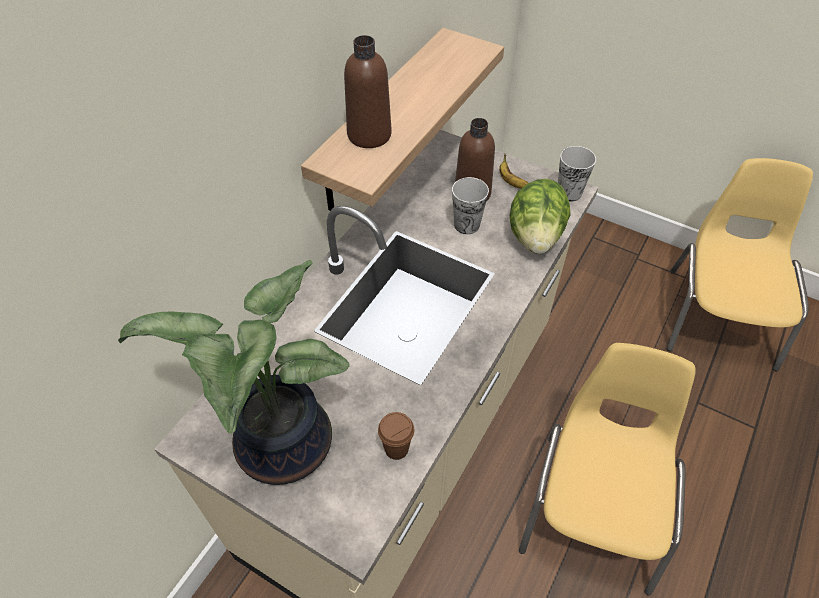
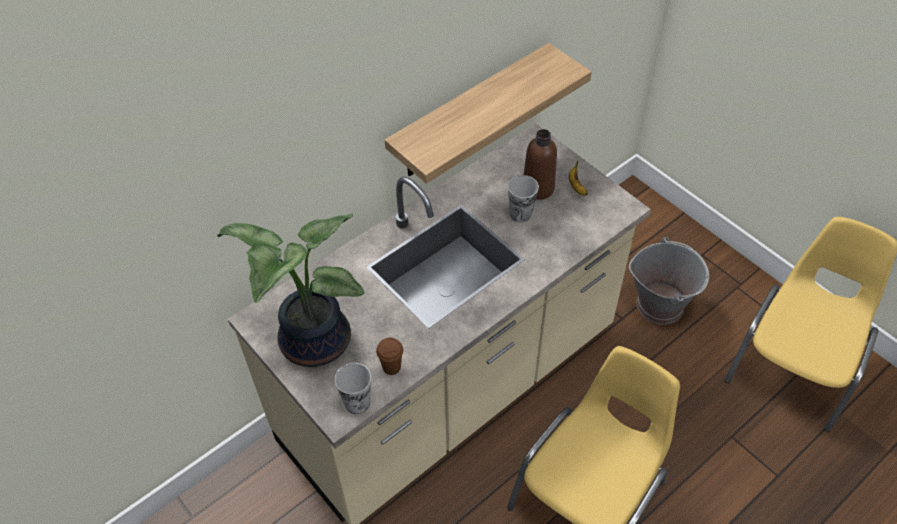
camera: 20 degrees right, 0 degrees up
brown bottle [344,35,392,148] -> none
lettuce [510,179,571,254] -> none
cup [558,146,596,202] -> cup moved to [335,363,371,414]
none -> grey bucket [629,237,709,325]

